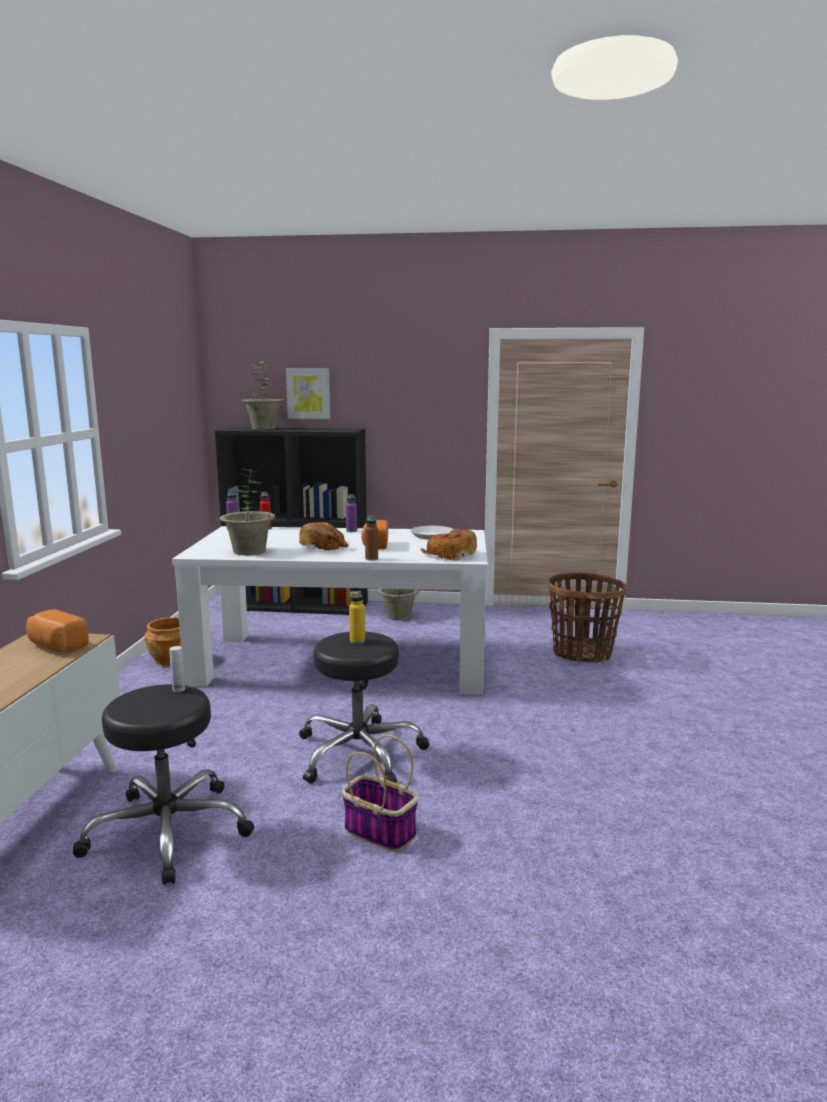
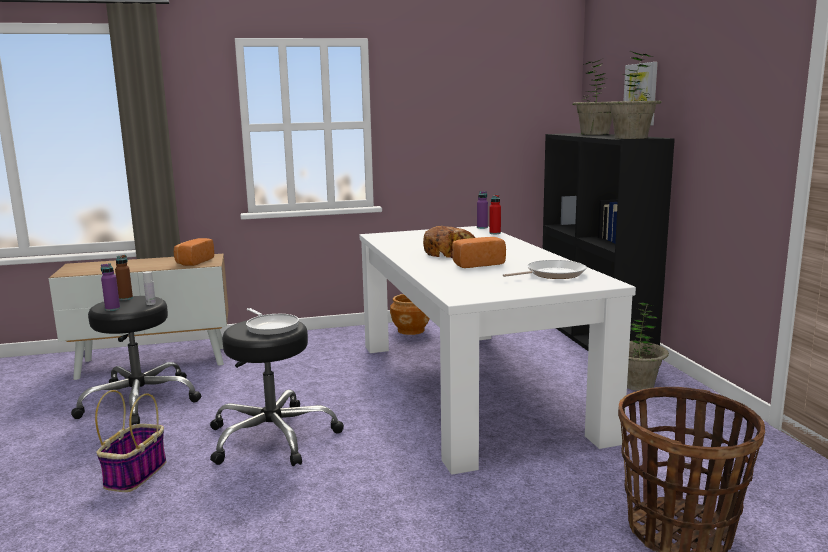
camera: 70 degrees right, 0 degrees up
potted plant [220,468,275,555] -> potted plant moved to [605,51,662,139]
purple bottle [346,494,357,532] -> purple bottle moved to [101,263,120,311]
yellow bottle [349,591,365,644] -> frying pan [246,308,299,335]
brown bottle [365,515,378,561] -> brown bottle moved to [115,255,133,300]
bread [421,529,477,561] -> none

